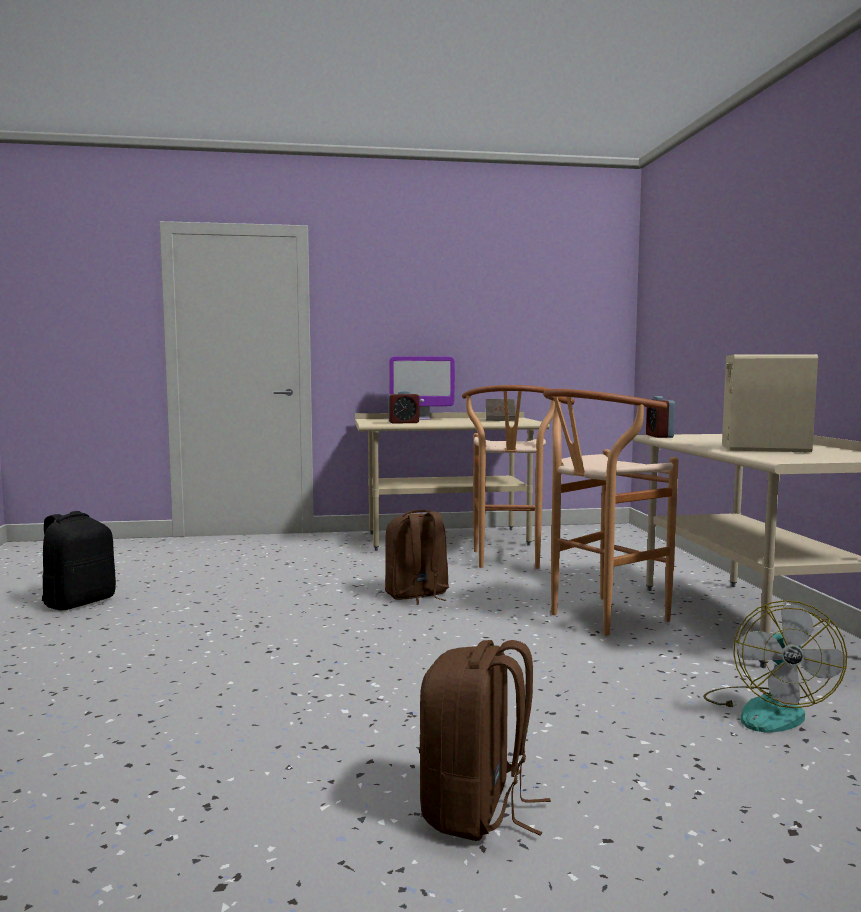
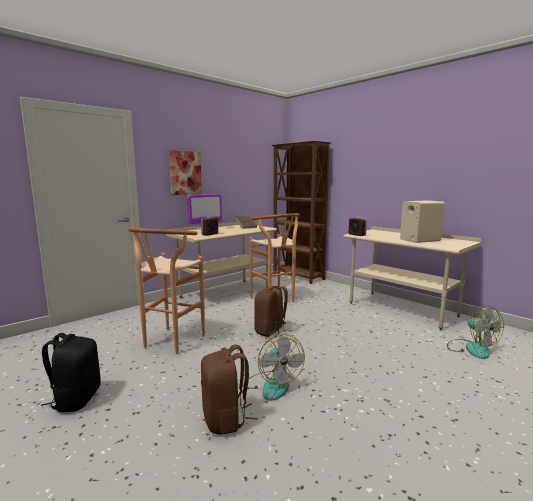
camera: 35 degrees left, 5 degrees up
brown backpack [419,640,551,841] -> brown backpack moved to [201,345,258,435]
brown stool [543,389,679,636] -> brown stool moved to [128,228,205,354]
none -> picture [169,150,202,195]
none -> fan [243,334,305,401]
none -> brown bookcase [271,141,331,284]

